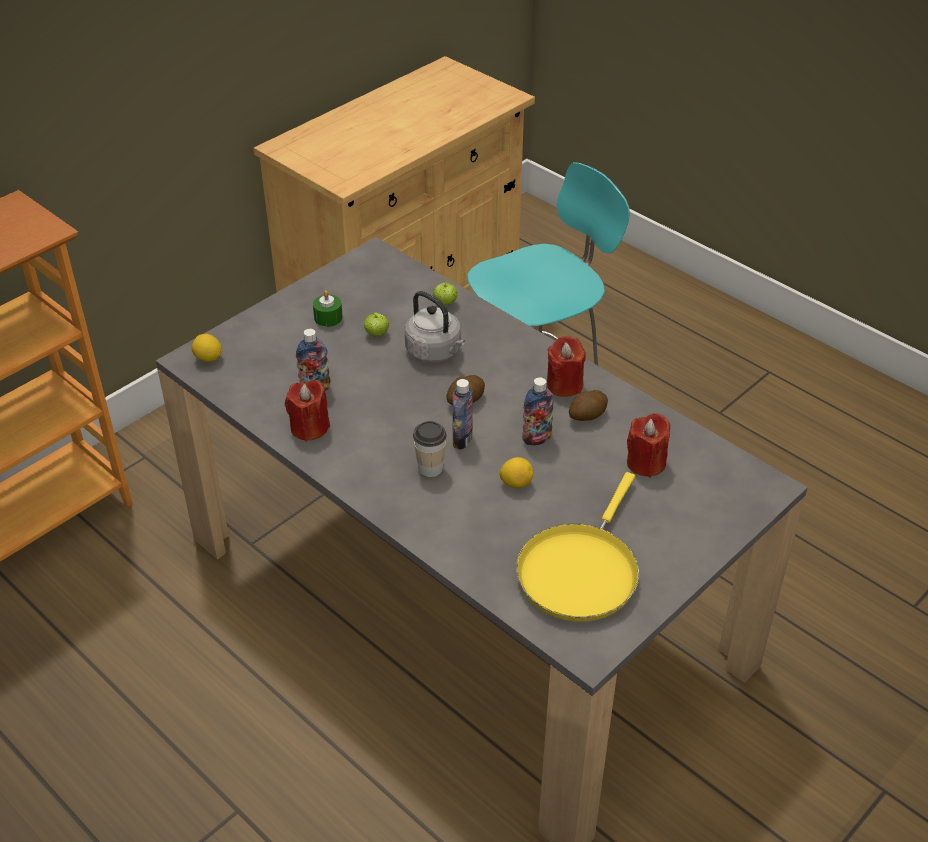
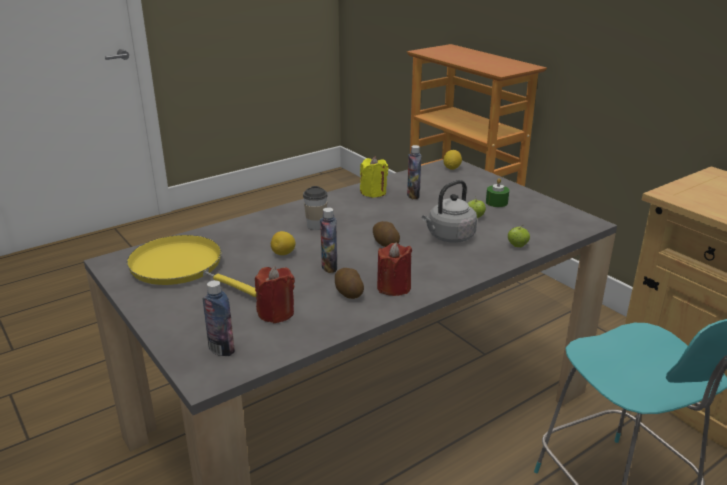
camera: 100 degrees right, 15 degrees down
red candle [285,380,330,442] -> yellow candle [360,156,389,198]
bottle [452,379,473,450] -> bottle moved to [203,280,235,356]

